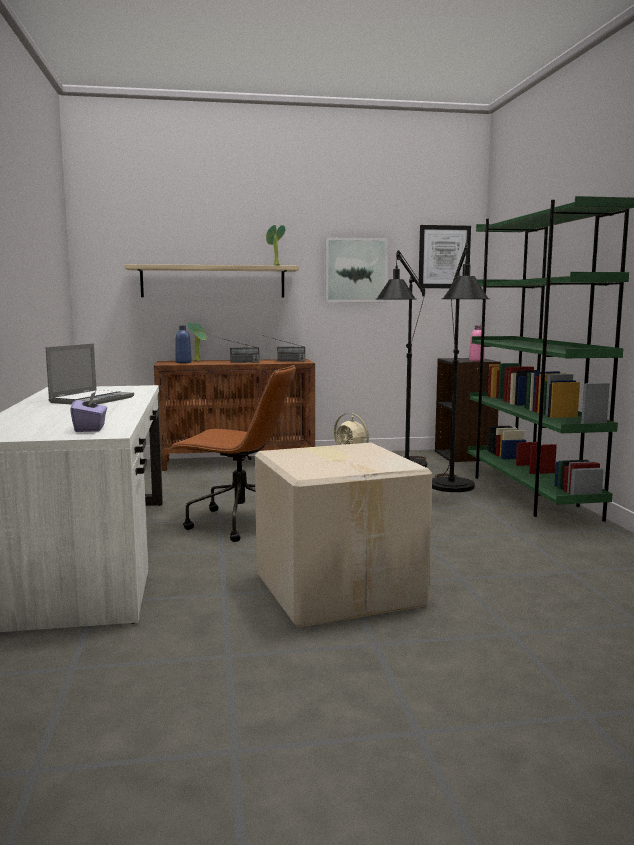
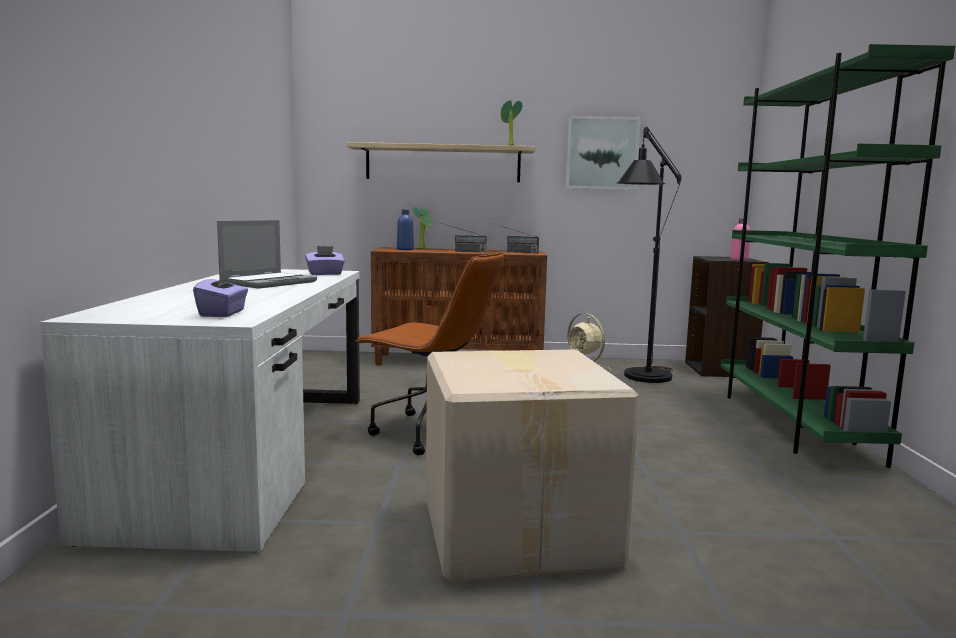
camera: 10 degrees right, 0 degrees up
picture [418,225,471,288] -> none
black floor lamp [432,243,490,492] -> none
none -> purple tissue box [305,246,345,275]

